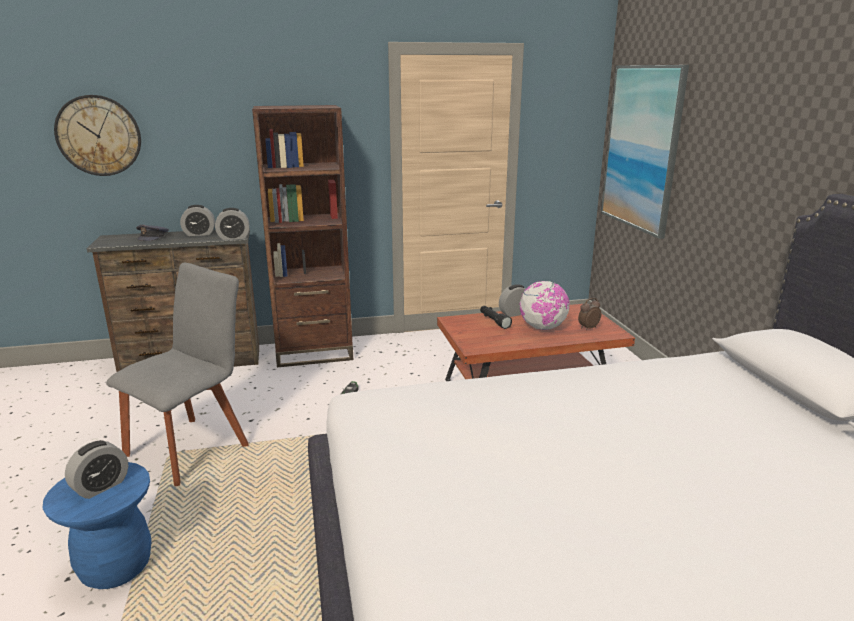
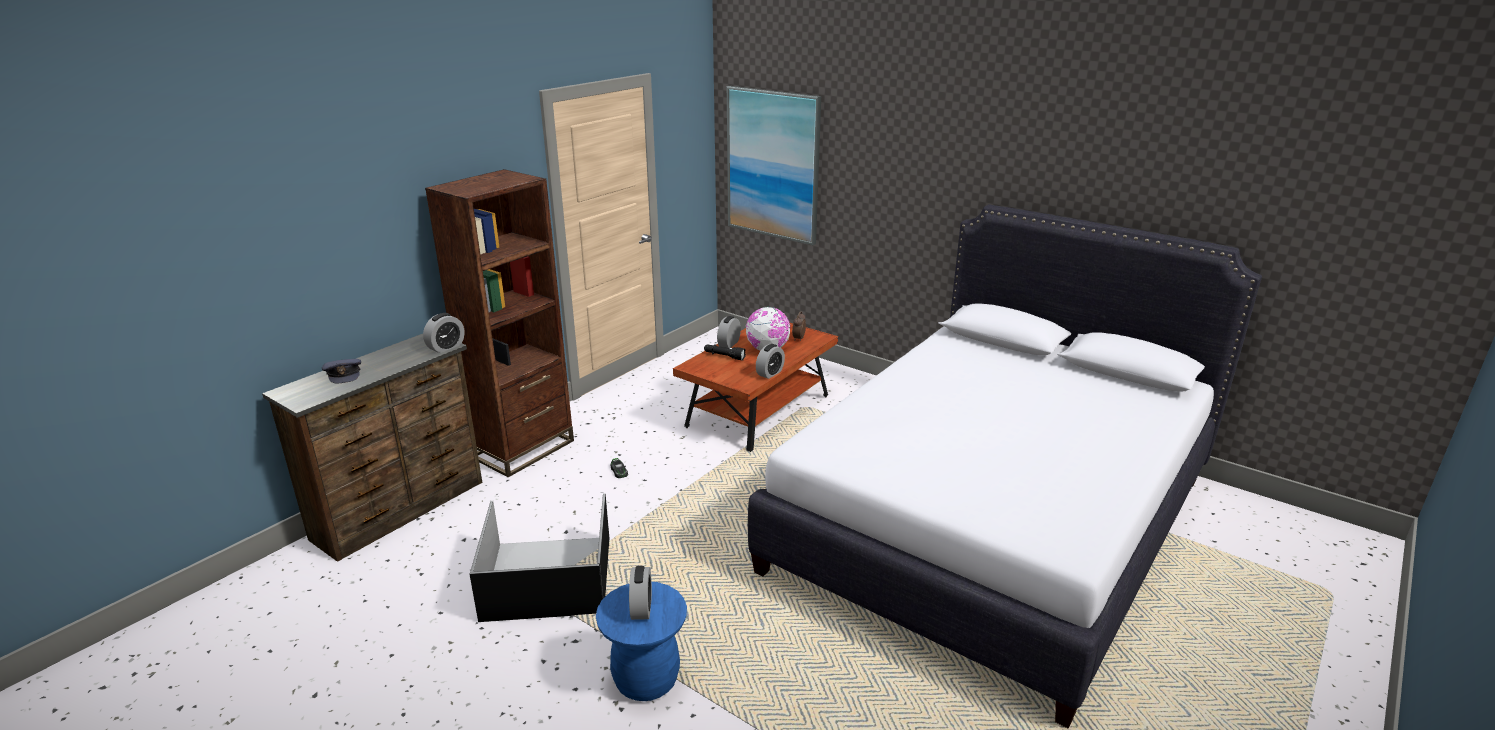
camera: 40 degrees left, 5 degrees up
wall clock [54,95,141,176] -> none
grey chair [106,263,249,486] -> black storage box [470,493,609,622]
alarm clock [180,205,215,236] -> alarm clock moved to [756,344,785,379]

